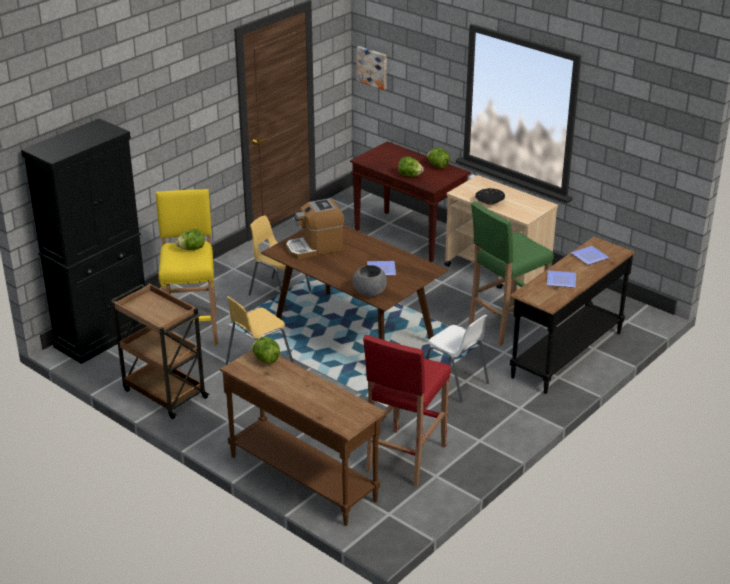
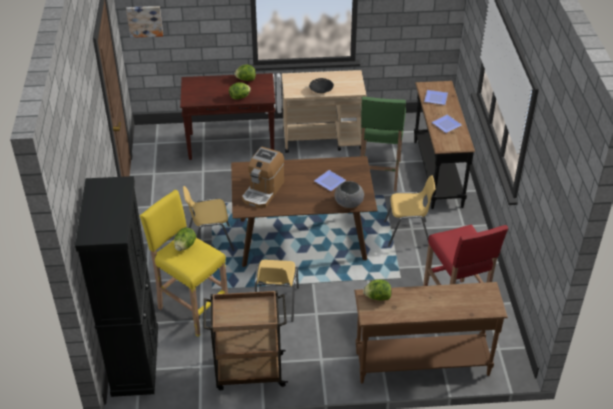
camera: 45 degrees left, 10 degrees up
white chair [426,315,489,402] -> yellow chair [384,175,435,247]

